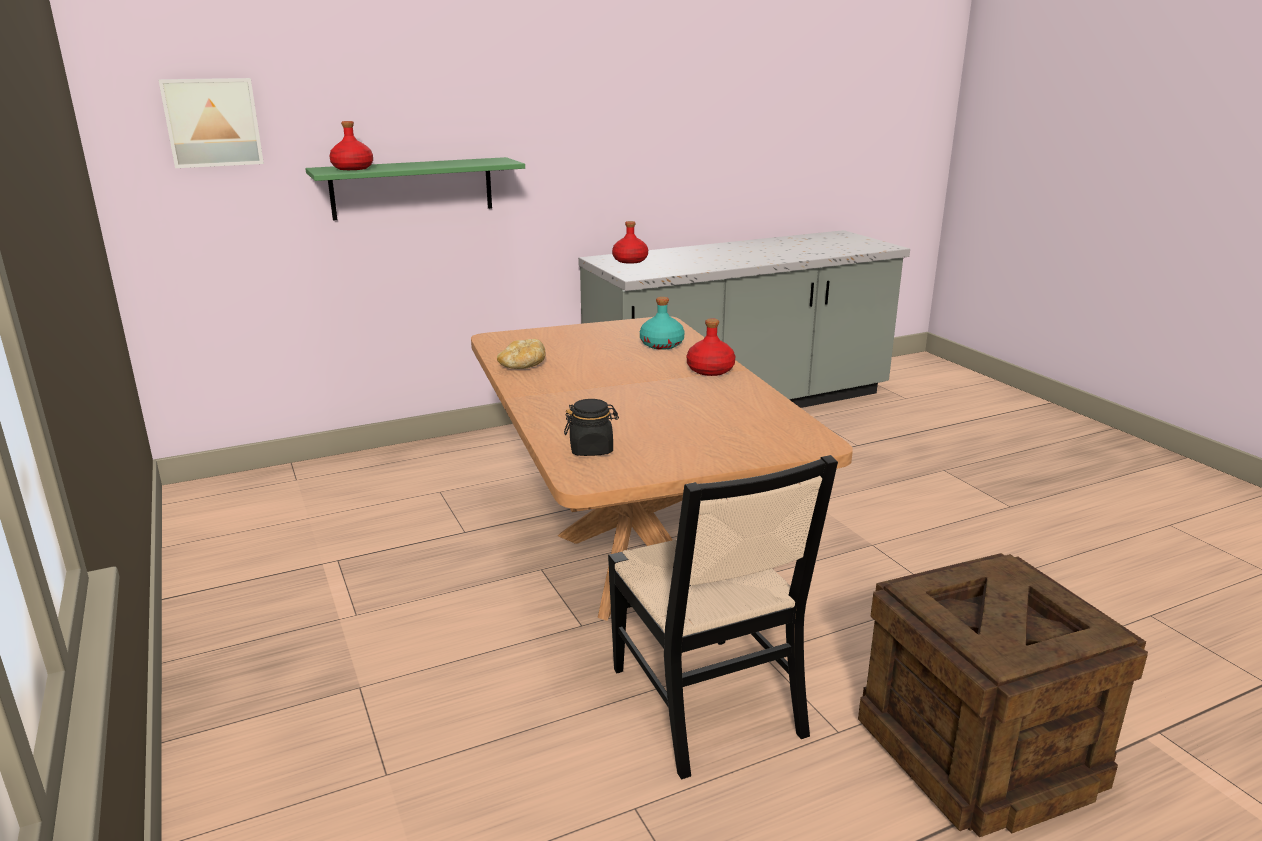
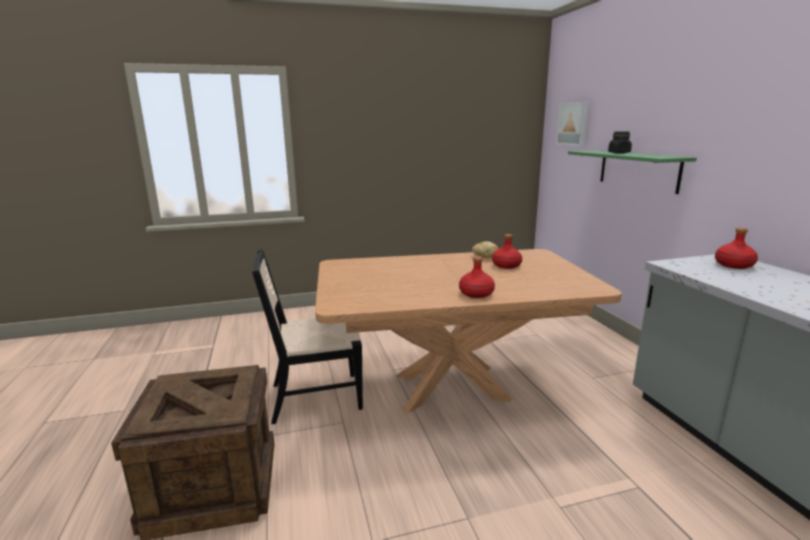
camera: 100 degrees right, 5 degrees down
red bottle [329,121,373,170] -> red bottle moved to [492,234,522,269]
black jar [564,399,619,456] -> black jar moved to [608,131,632,153]
turquoise bottle [640,297,685,350] -> none

